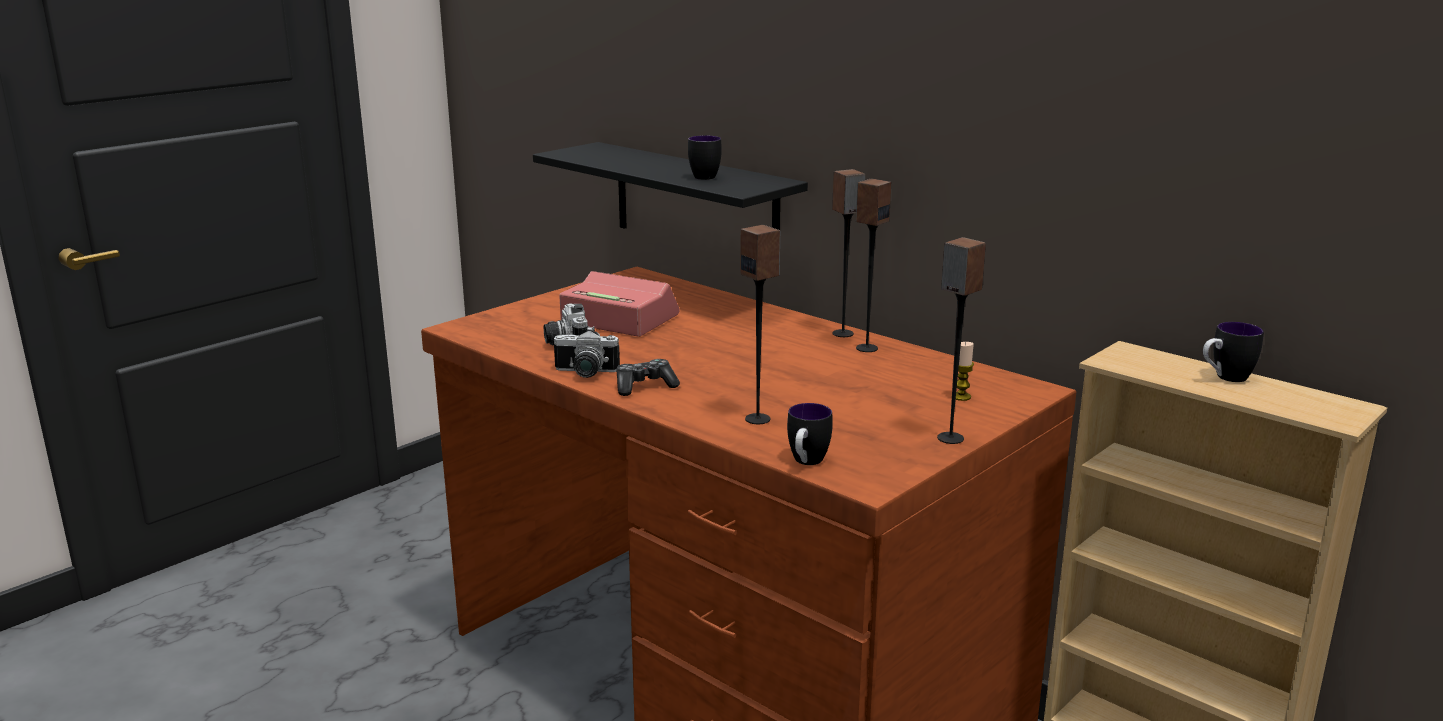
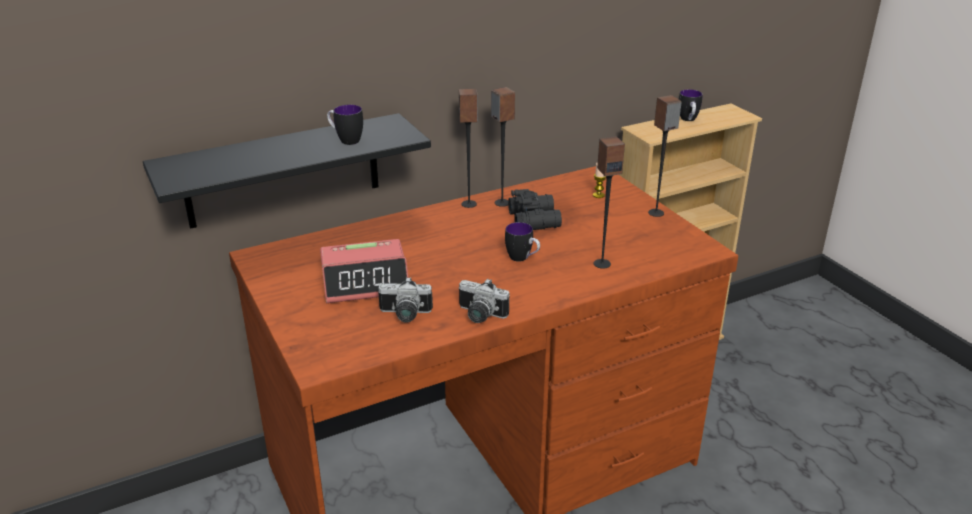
camera: 70 degrees left, 10 degrees up
camera [554,326,620,378] -> camera turned 90 degrees clockwise [459,279,510,323]
alarm clock [559,271,680,337] -> alarm clock turned 150 degrees counterclockwise [320,239,408,303]
game controller [616,359,680,396] -> none
mug [787,403,833,465] -> mug moved to [505,222,540,262]
none -> black binoculars [508,189,562,230]

